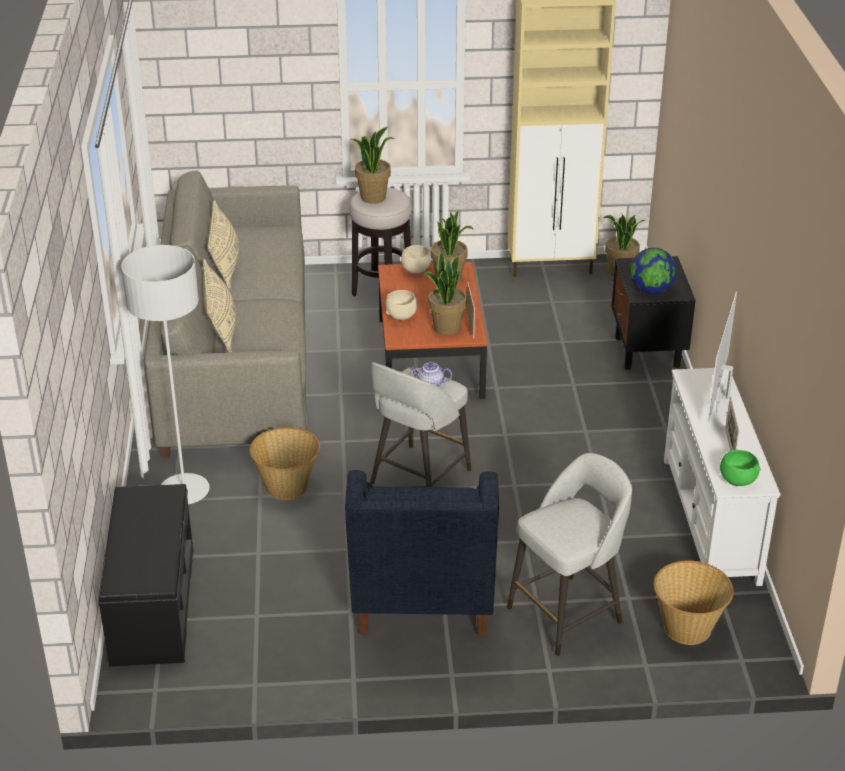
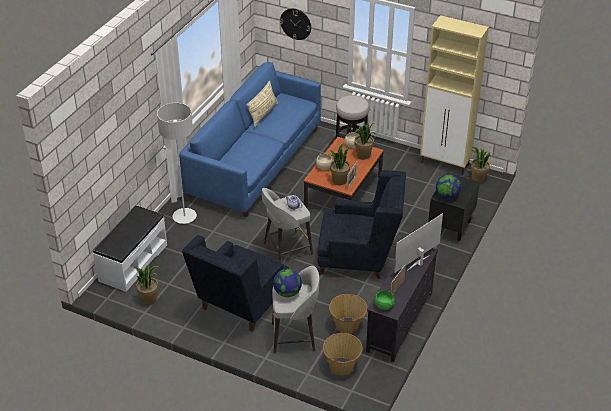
camera: 30 degrees right, 5 degrees up
black bench [98,484,193,666] -> white bench [93,205,167,292]
grey sofa [144,170,307,458] -> blue sofa [179,62,321,217]
beige pillow [203,259,236,352] -> none
basket [250,427,320,500] -> basket moved to [329,294,367,334]
potted plant [351,127,395,204] -> potted plant moved to [134,265,159,305]
white tv stand [664,368,781,586] -> black tv stand [366,248,438,362]
none -> globe [273,269,302,297]
none -> wall clock [280,8,311,40]
none -> blue armchair [317,170,406,279]

